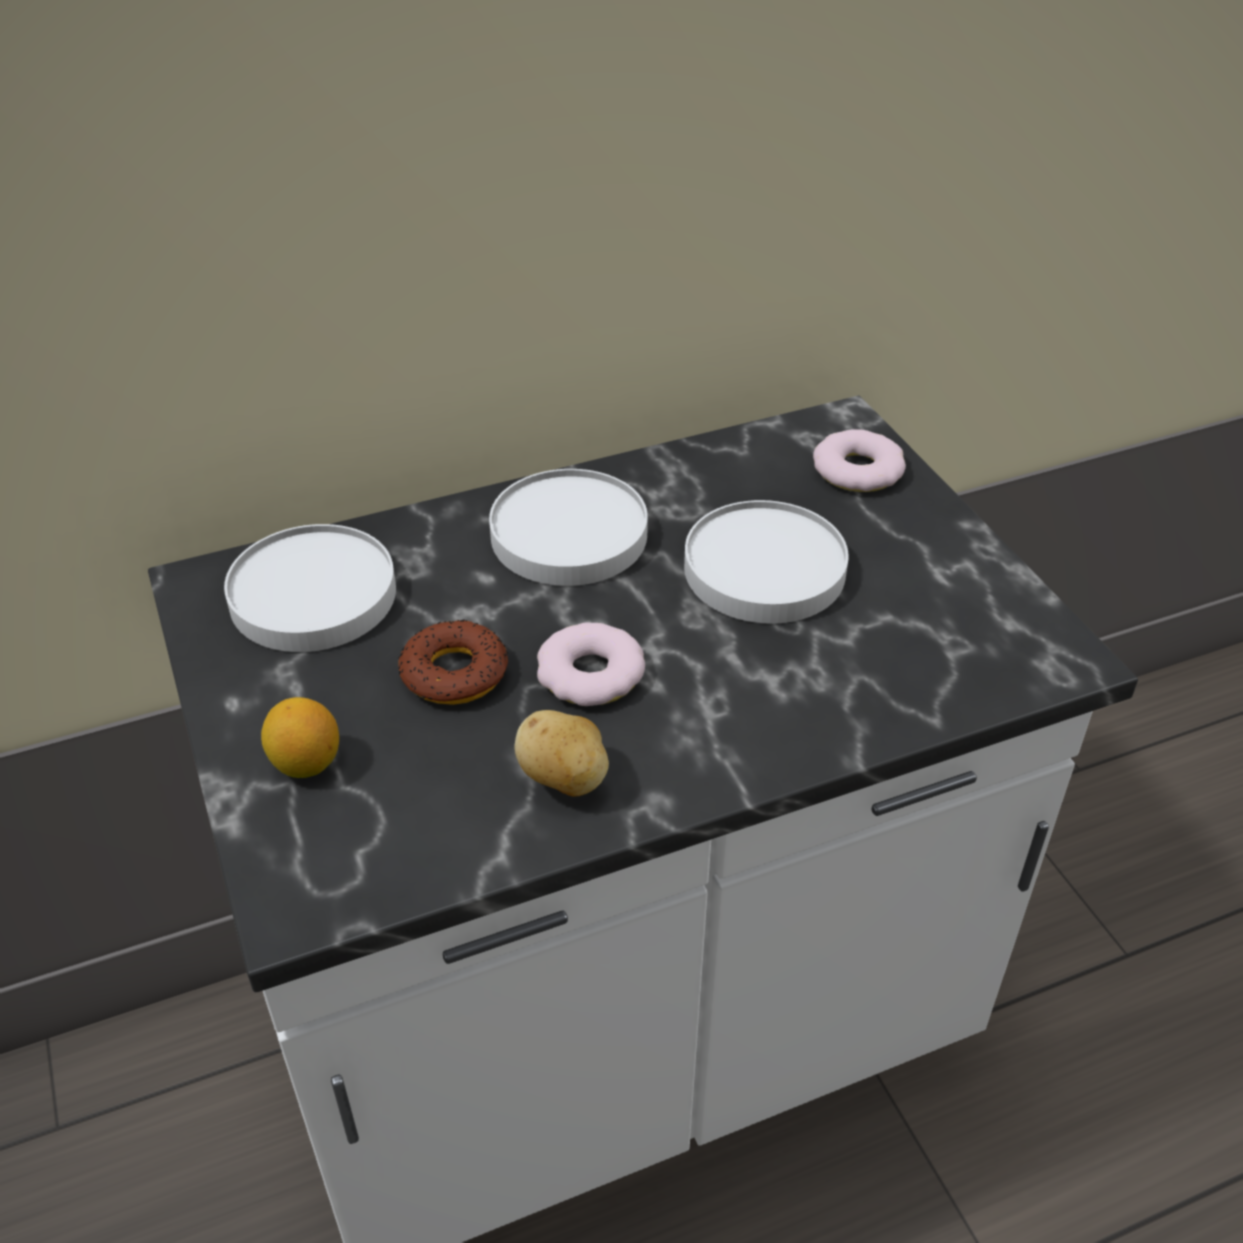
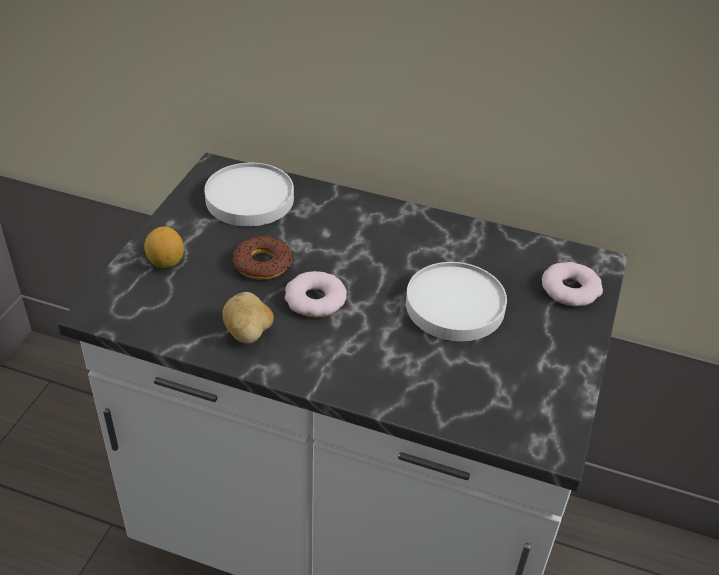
camera: 40 degrees right, 0 degrees up
white plate [489,469,648,586] -> none

